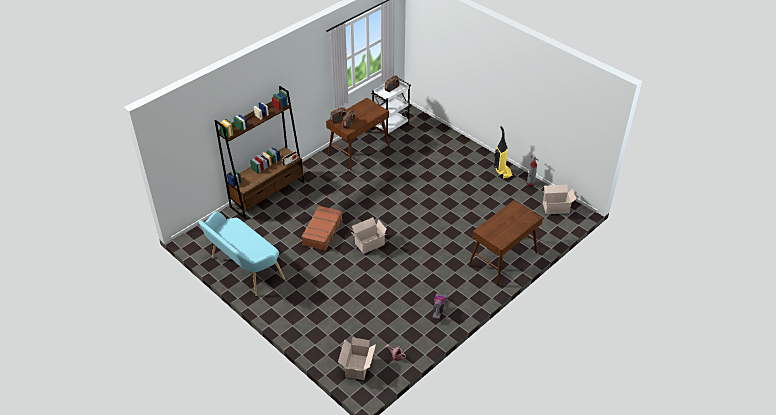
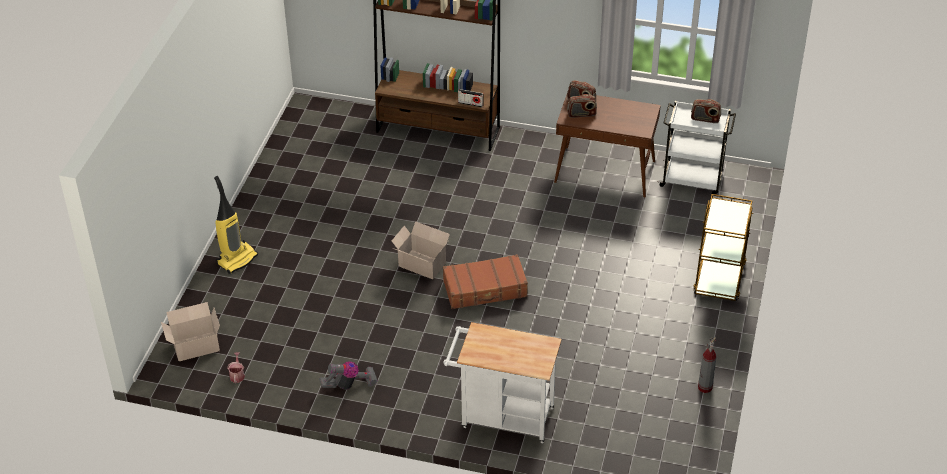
camera: 60 degrees right, 0 degrees up
turquoise bench [199,212,285,296] -> none
brown suitcase [301,206,343,251] -> brown suitcase moved to [443,254,528,309]
brown desk [468,200,543,286] -> white cart [443,322,562,443]
vacuum cleaner [494,126,513,179] -> vacuum cleaner moved to [214,176,258,274]
cardboard box [543,185,576,214] -> none
none -> brown cart [693,194,753,301]

